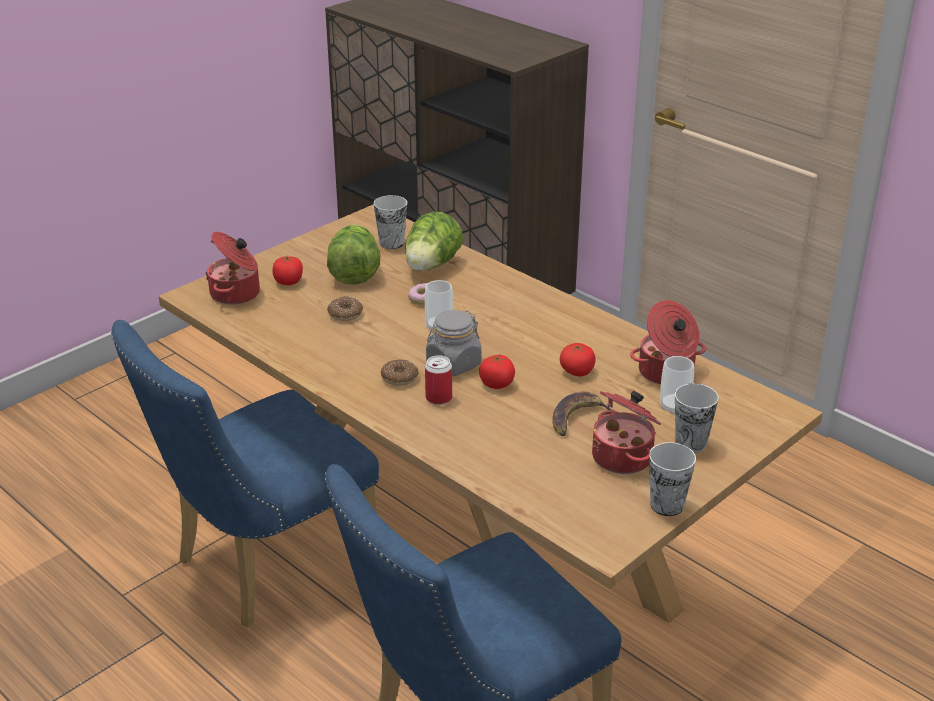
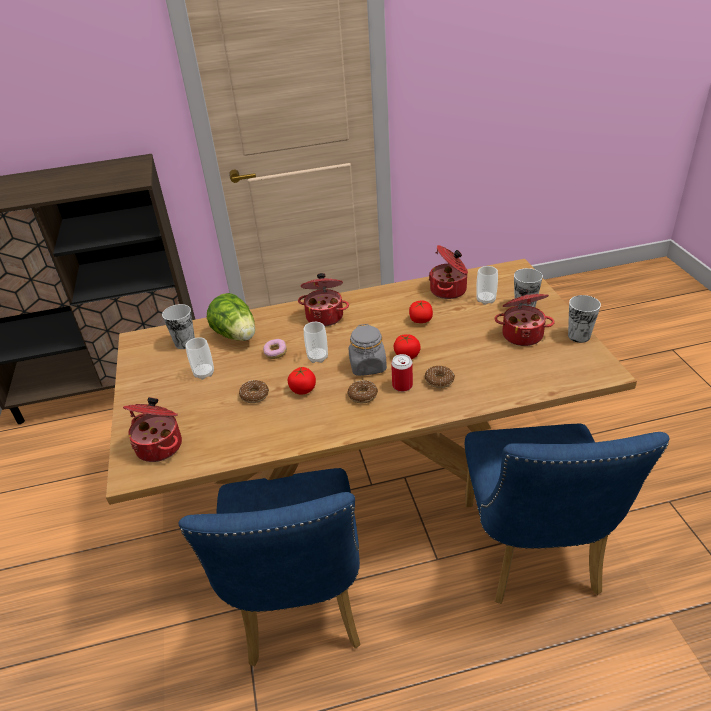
camera: 55 degrees left, 5 degrees up
tomato [272,256,303,285] -> tomato moved to [288,367,316,394]
lettuce [327,225,380,285] -> cup [185,337,214,380]
banana [552,392,615,436] -> none
none -> cooking pot [298,273,349,326]
none -> donut [425,366,455,388]

